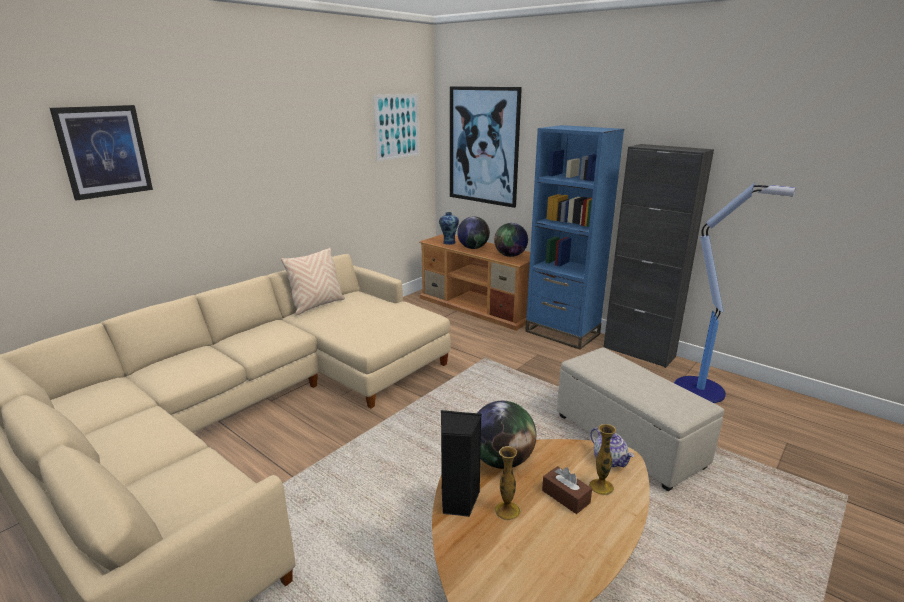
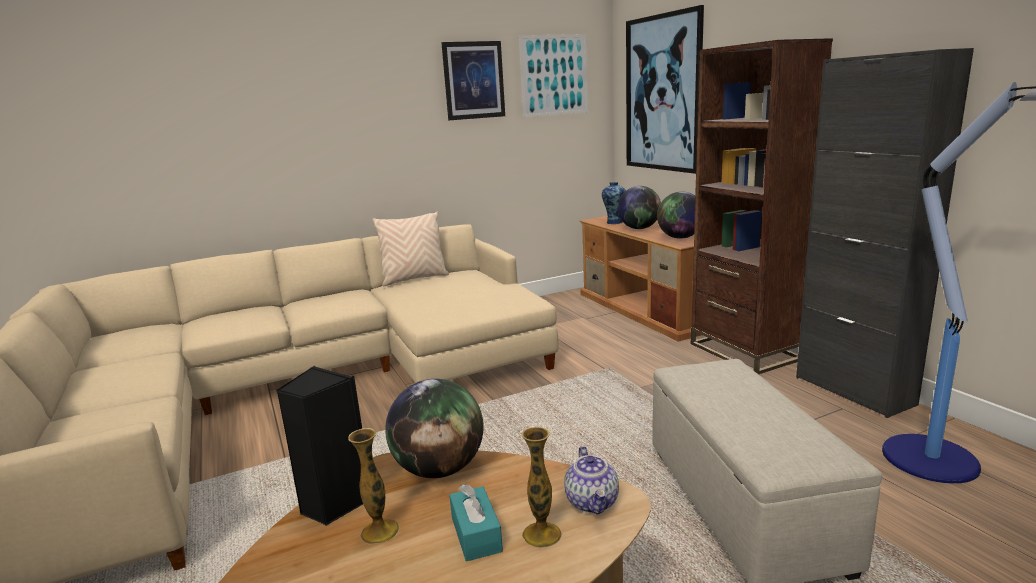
camera: 25 degrees right, 5 degrees down
picture [50,105,153,201] -> picture moved to [441,41,505,120]
blue bookcase [525,125,624,349] -> brown bookcase [691,38,833,374]
brown tissue box [542,466,592,514] -> turquoise tissue box [449,484,503,562]

